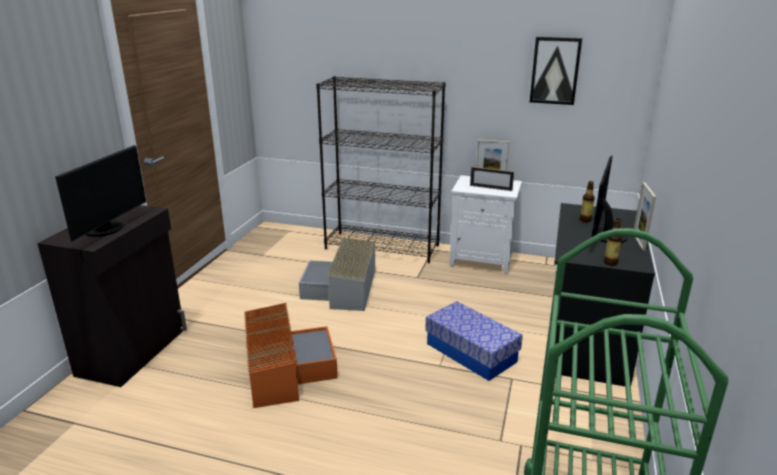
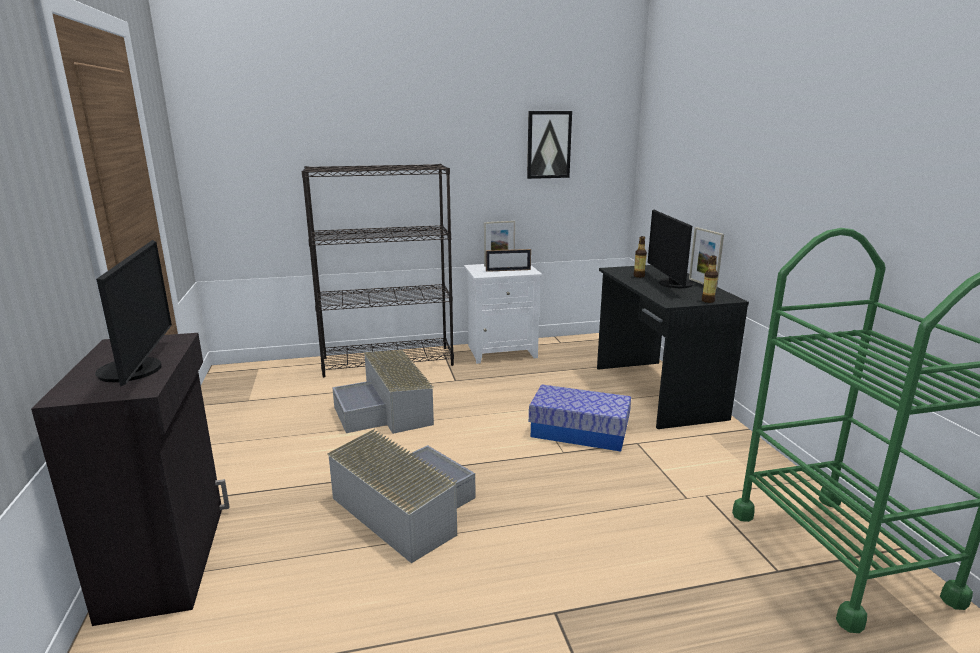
camera: 30 degrees left, 5 degrees down
orange storage box [244,303,338,408] -> grey storage box [327,429,475,563]

